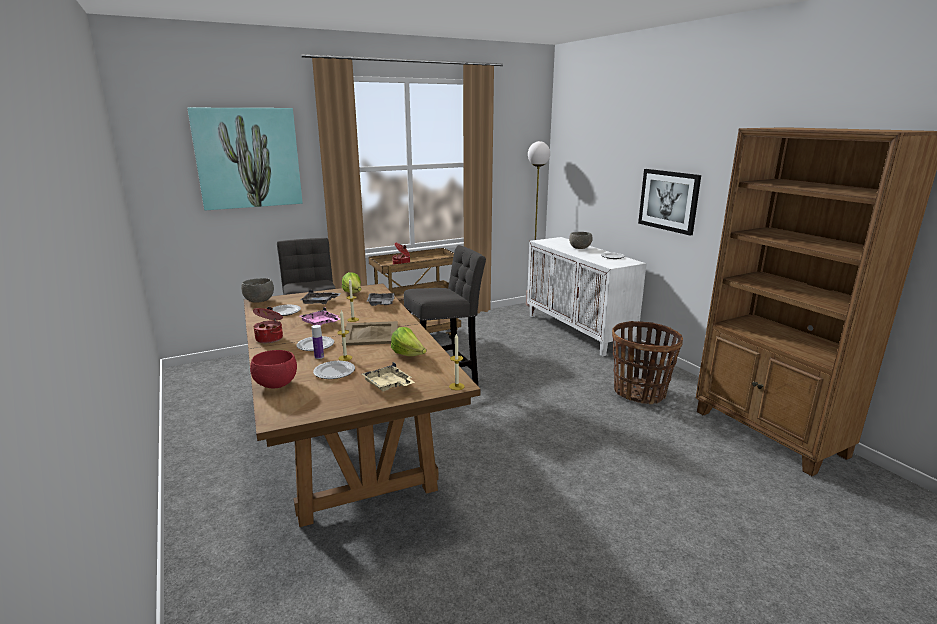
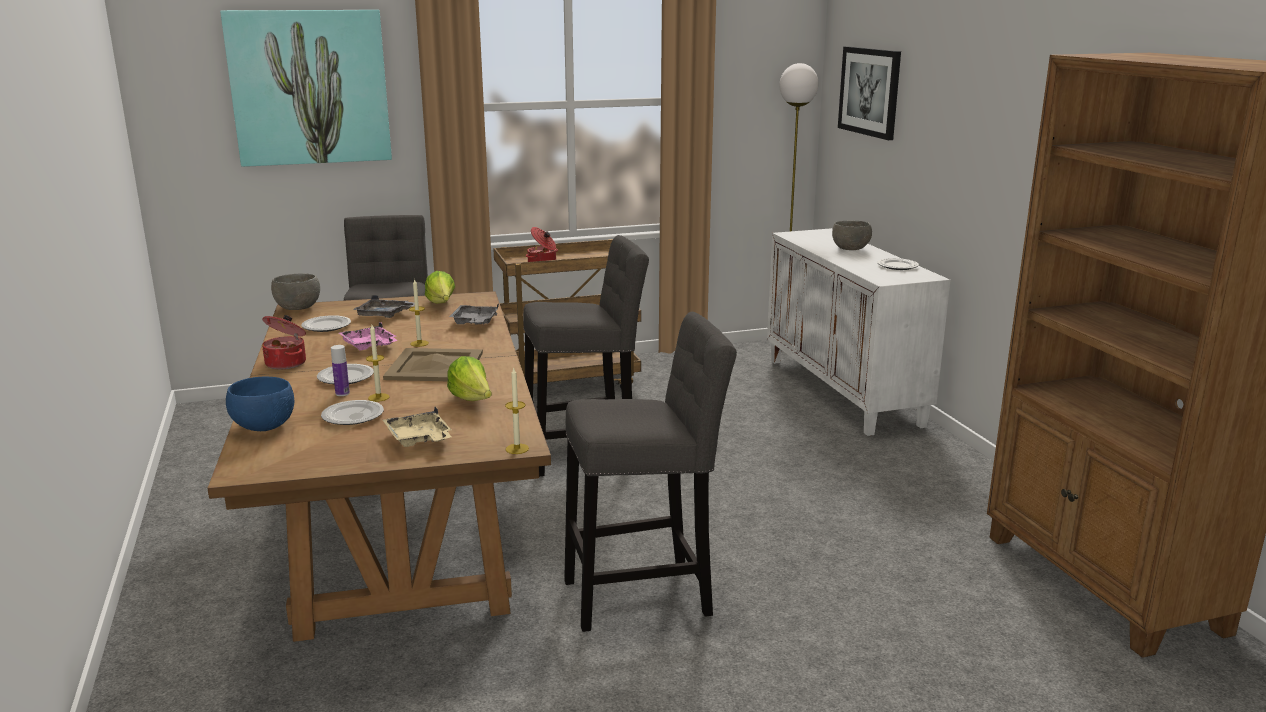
camera: 10 degrees right, 0 degrees up
red bowl [250,350,297,388] -> blue bowl [226,377,294,431]
basket [612,321,683,404] -> none
picture [638,169,701,235] -> picture moved to [838,46,901,140]
none -> grey stool [564,312,737,632]

